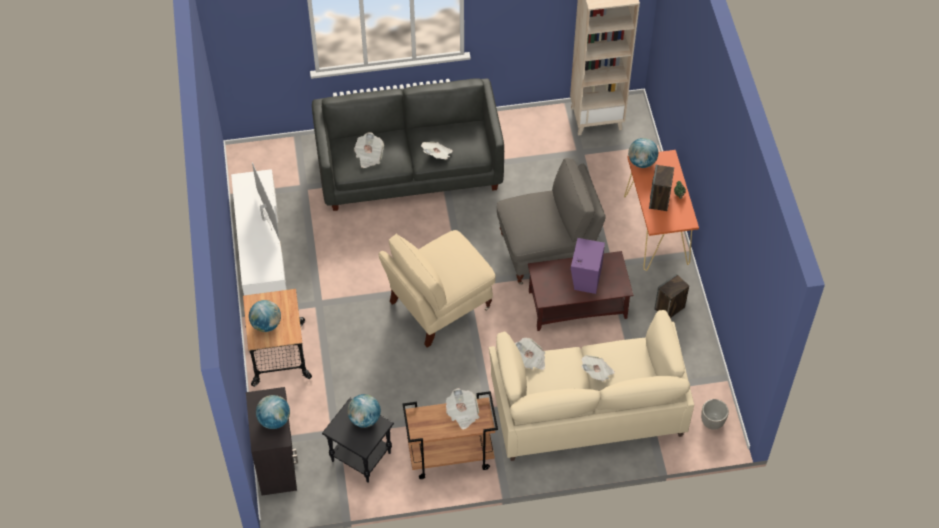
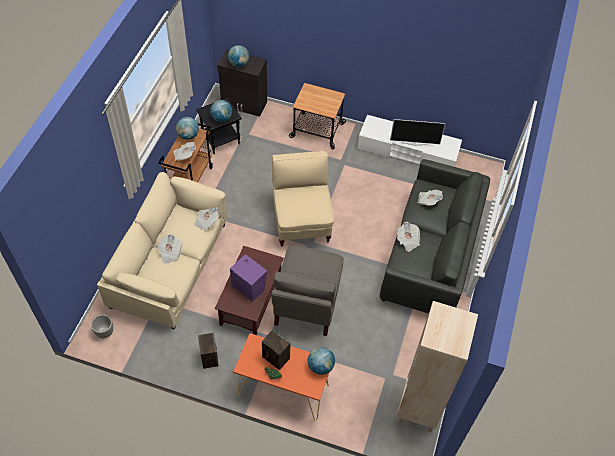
camera: 115 degrees right, 0 degrees up
globe [249,300,281,332] -> globe moved to [176,117,199,140]

